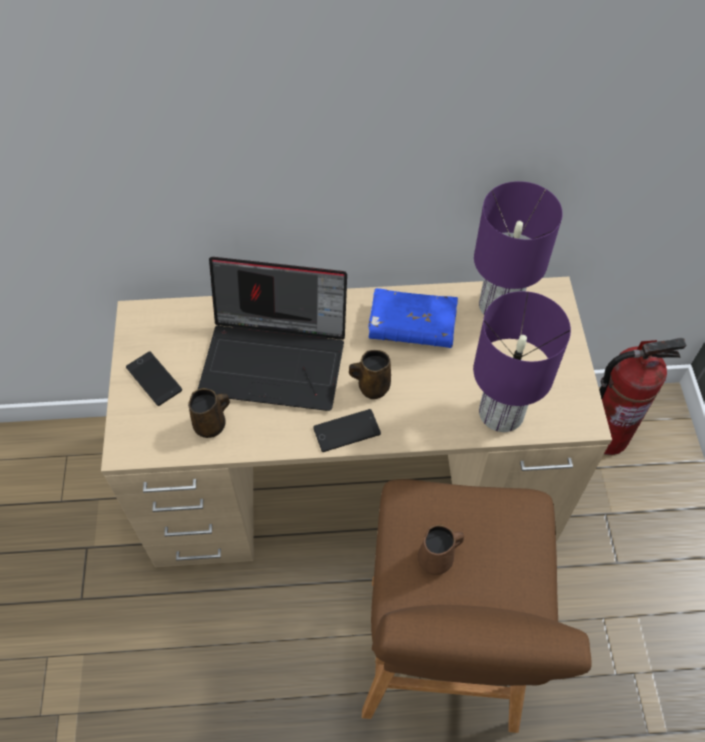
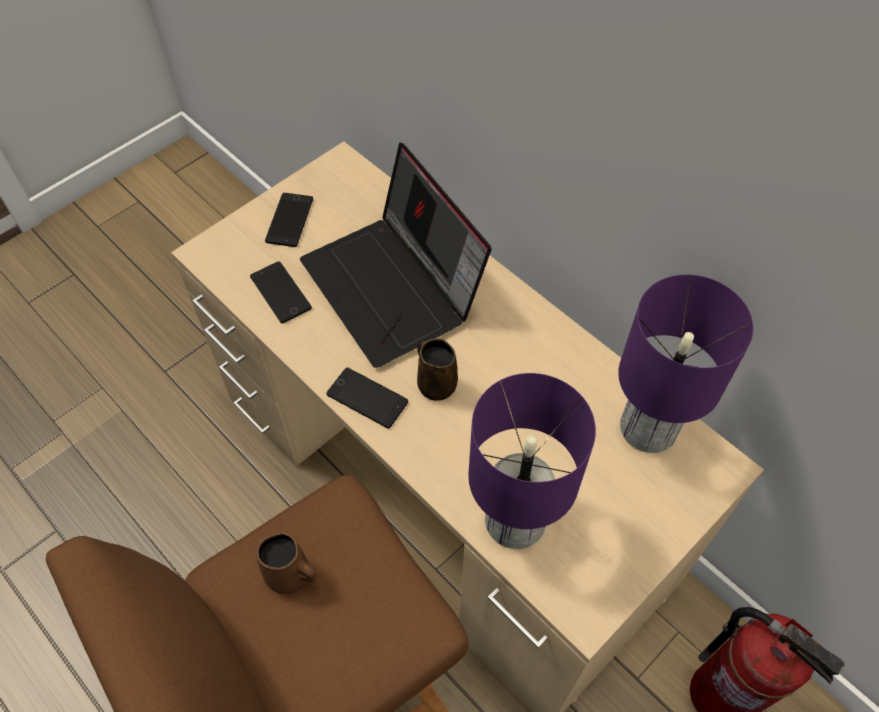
camera: 50 degrees right, 0 degrees up
brown mug [188,388,230,438] -> phone [250,261,312,323]
blue book [368,288,458,348] -> none

